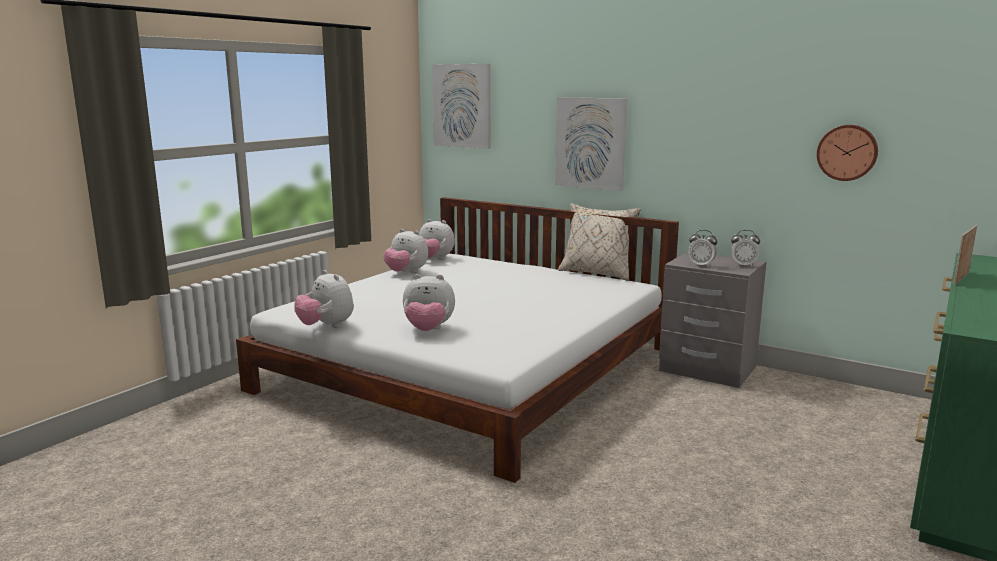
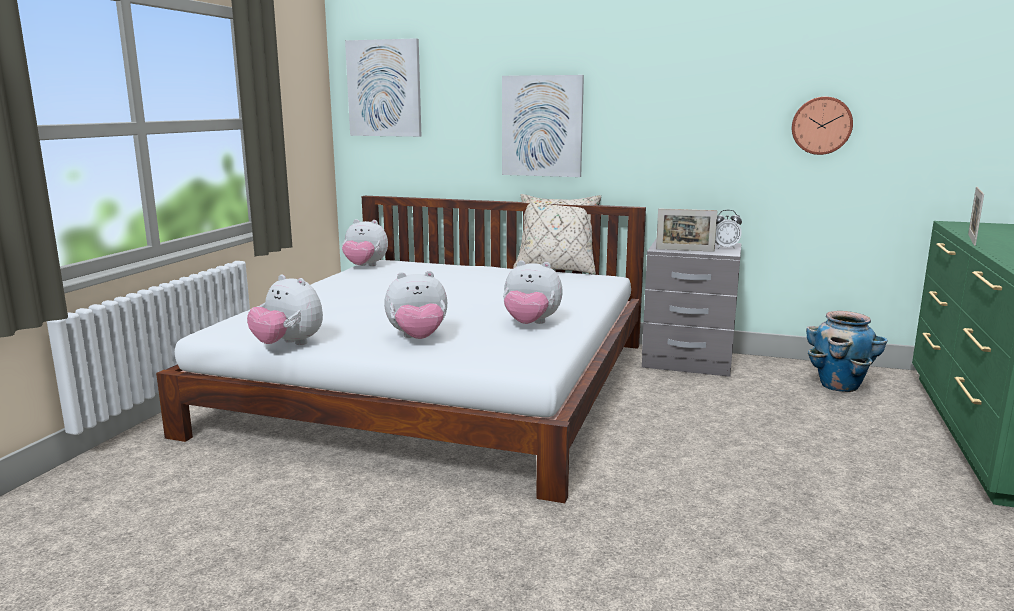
camera: 15 degrees left, 0 degrees up
plush toy [384,229,428,273] -> plush toy moved to [503,260,563,324]
alarm clock [688,230,717,267] -> picture frame [656,208,717,252]
none -> planter [806,311,888,392]

